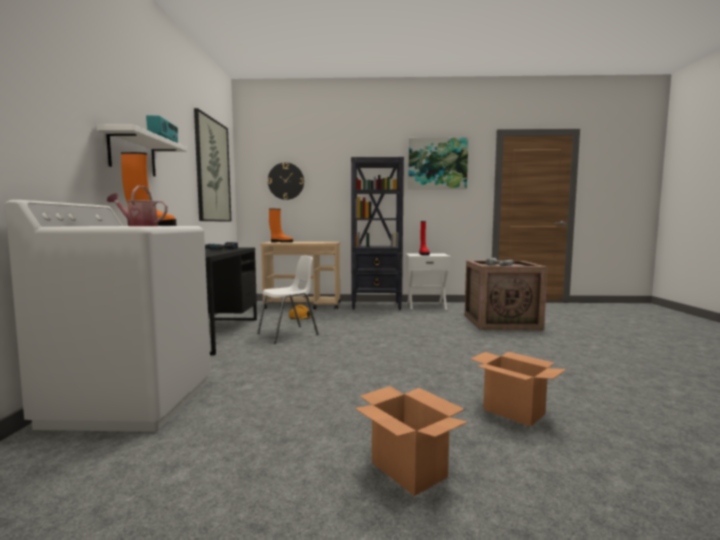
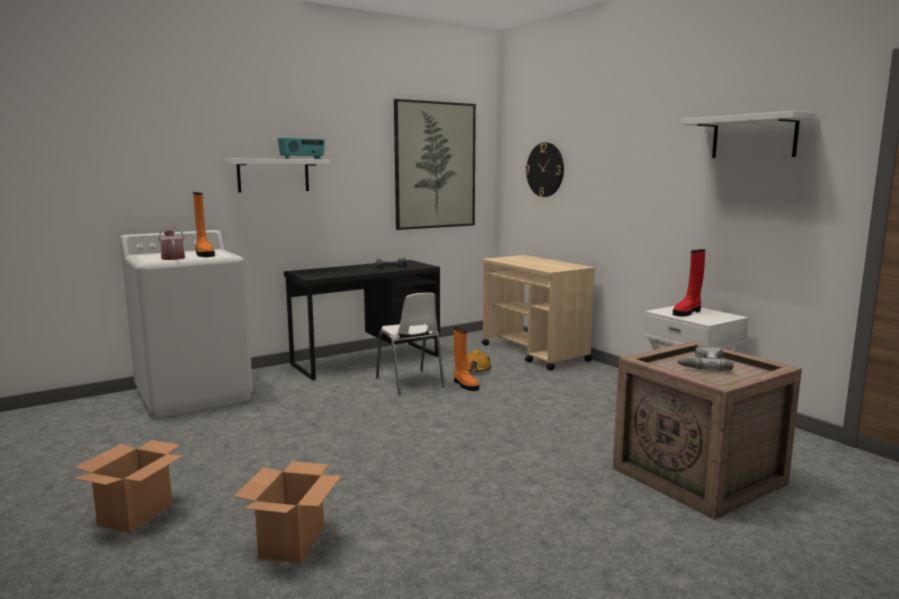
camera: 55 degrees right, 5 degrees up
white chair [257,256,319,344] -> white chair turned 45 degrees clockwise [376,293,445,395]
orange boot [269,209,293,243] -> orange boot moved to [454,327,479,391]
black bookcase [351,157,404,310] -> none
picture [408,138,468,189] -> white shelf [681,111,816,158]

